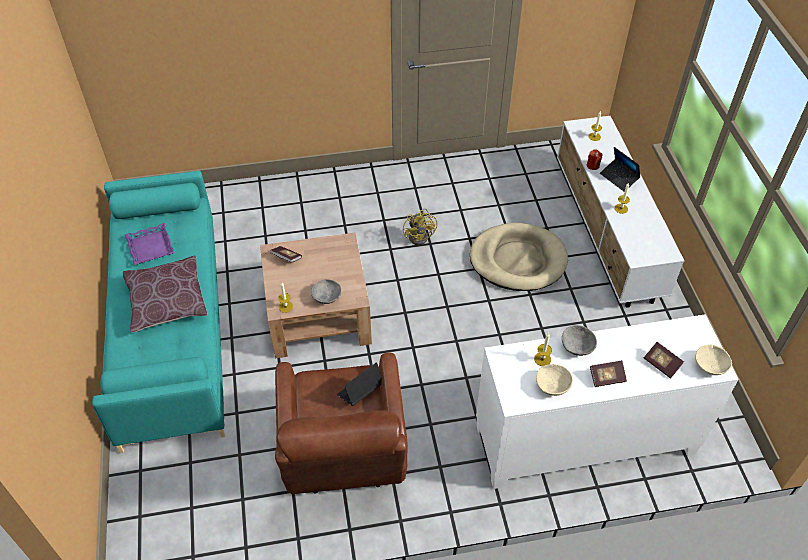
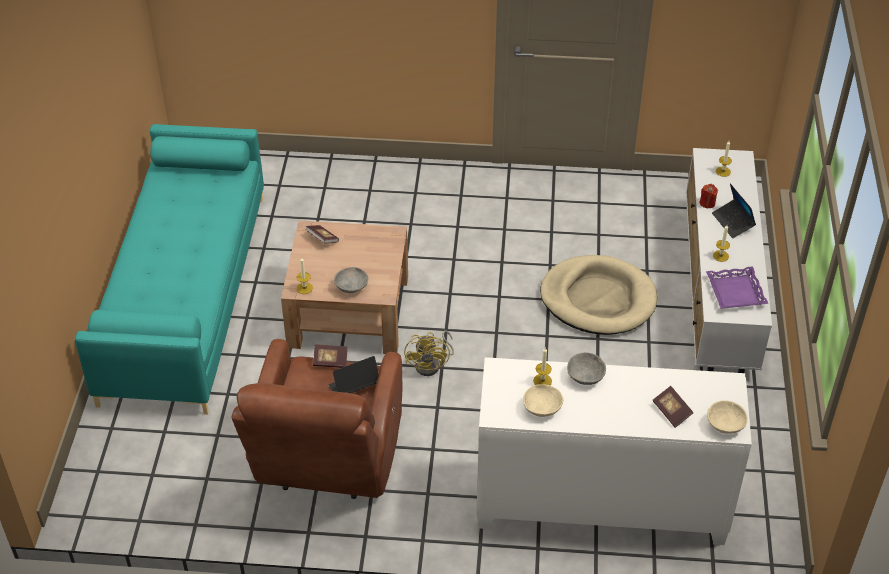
camera: 15 degrees right, 5 degrees down
brown pillow [123,255,207,333] -> none
purple tray [124,223,175,265] -> purple tray moved to [706,266,768,309]
yellow fan [403,208,437,245] -> yellow fan moved to [404,330,454,376]
book [590,360,627,387] -> book moved to [313,344,348,368]

